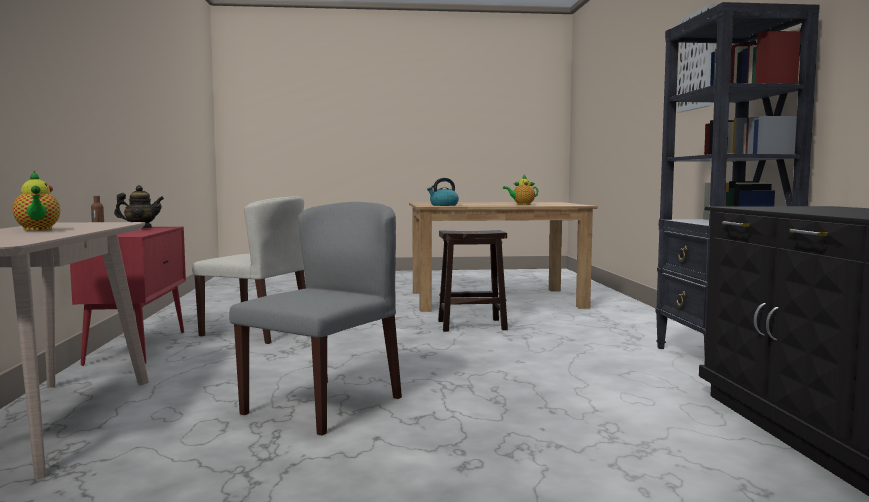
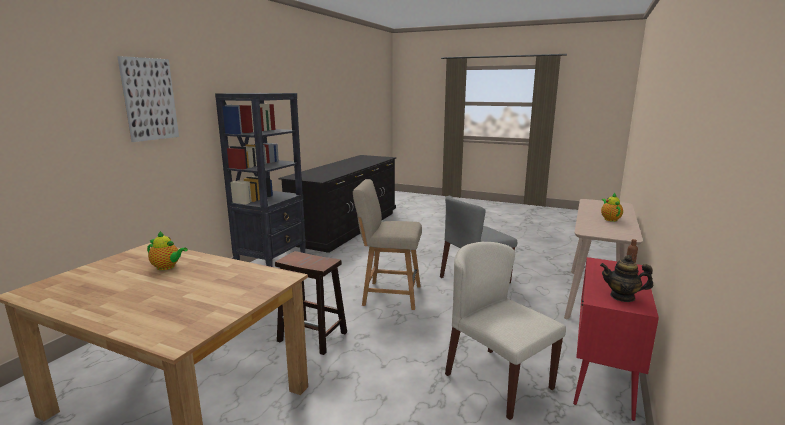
camera: 150 degrees left, 10 degrees up
kettle [427,178,459,206] -> none
none -> beige chair [353,179,422,310]

